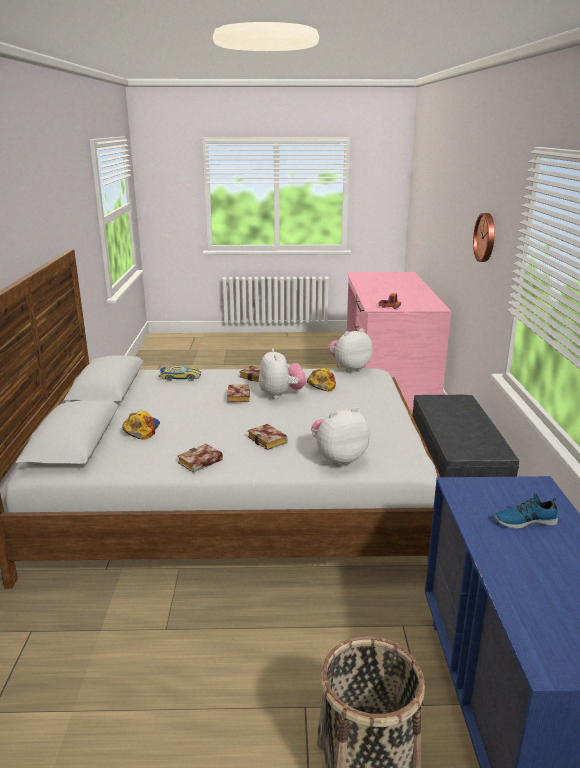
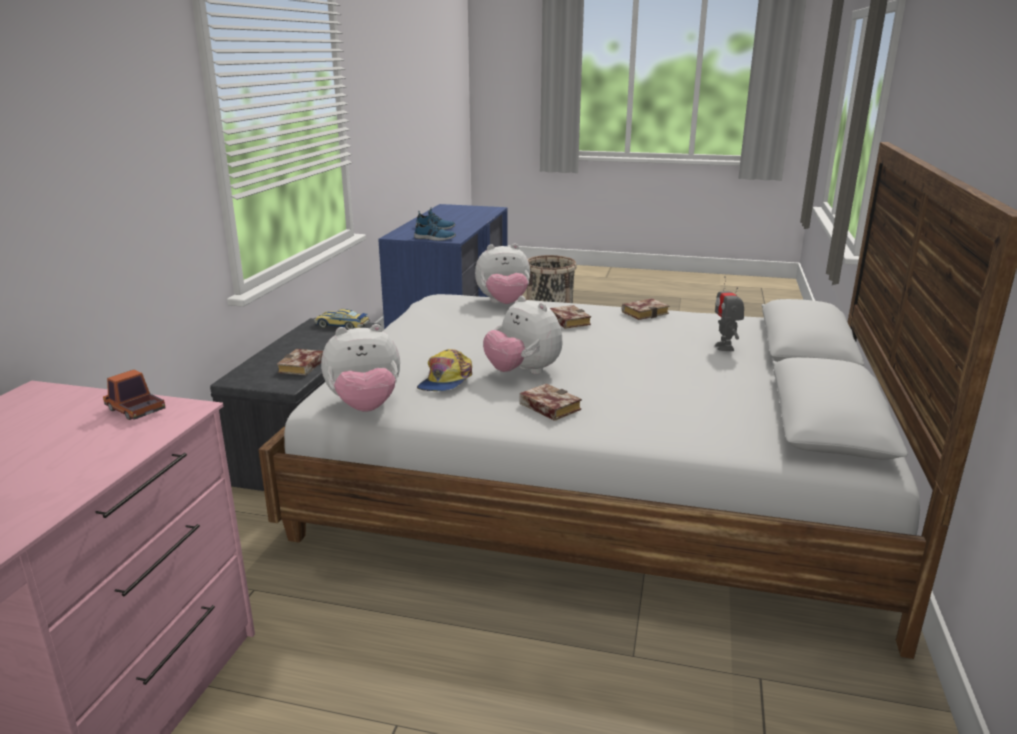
camera: 165 degrees left, 0 degrees up
cap [122,411,160,440] -> toy robot [714,276,744,351]
toy car [159,365,201,381] -> toy car moved to [314,309,370,330]
book [227,384,250,403] -> book moved to [277,349,323,375]
plush toy [259,348,306,399] -> plush toy turned 45 degrees counterclockwise [483,296,562,374]
wall clock [473,213,495,262] -> none
none -> shoe [414,216,456,241]

